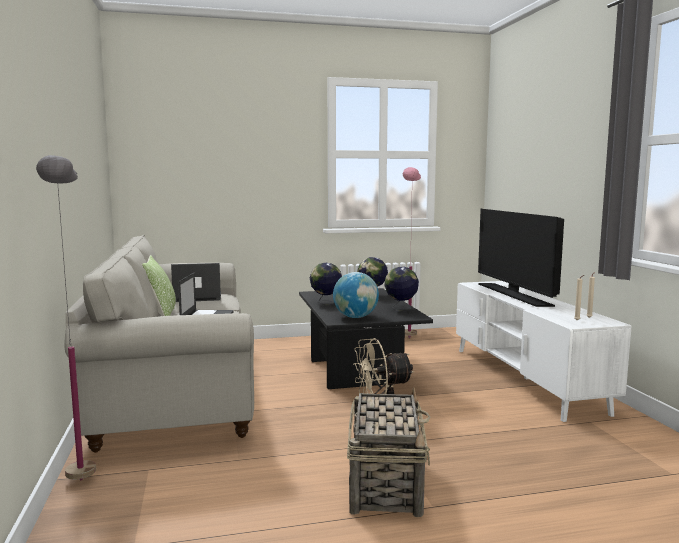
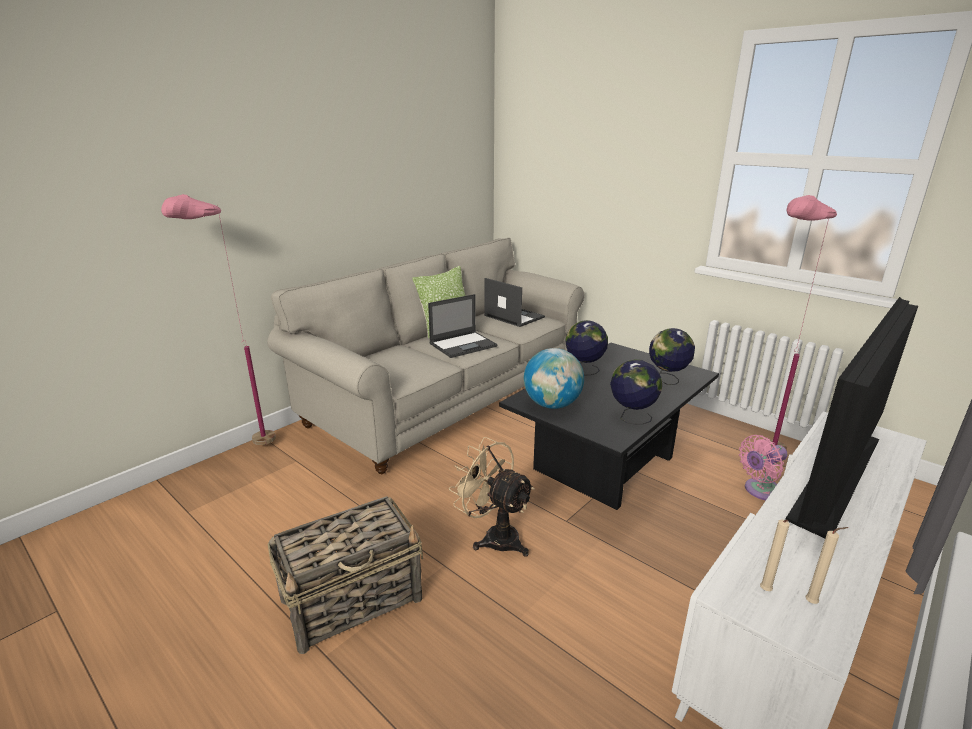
camera: 55 degrees right, 15 degrees up
grey floor lamp [36,155,96,481] -> pink floor lamp [161,194,276,445]
none -> pink fan [739,435,787,500]

